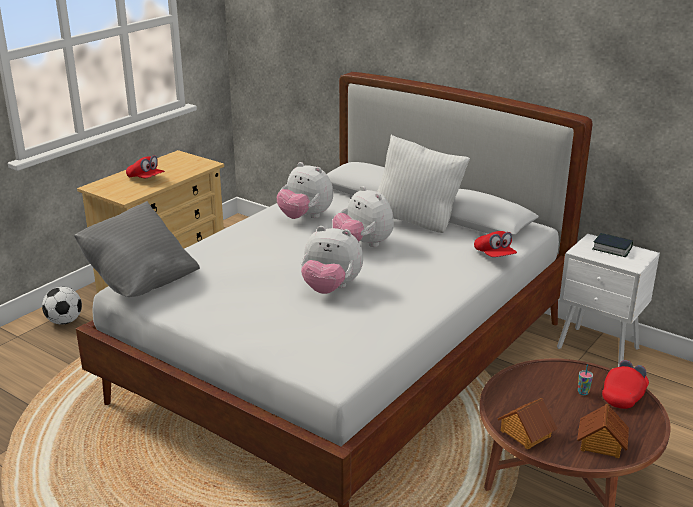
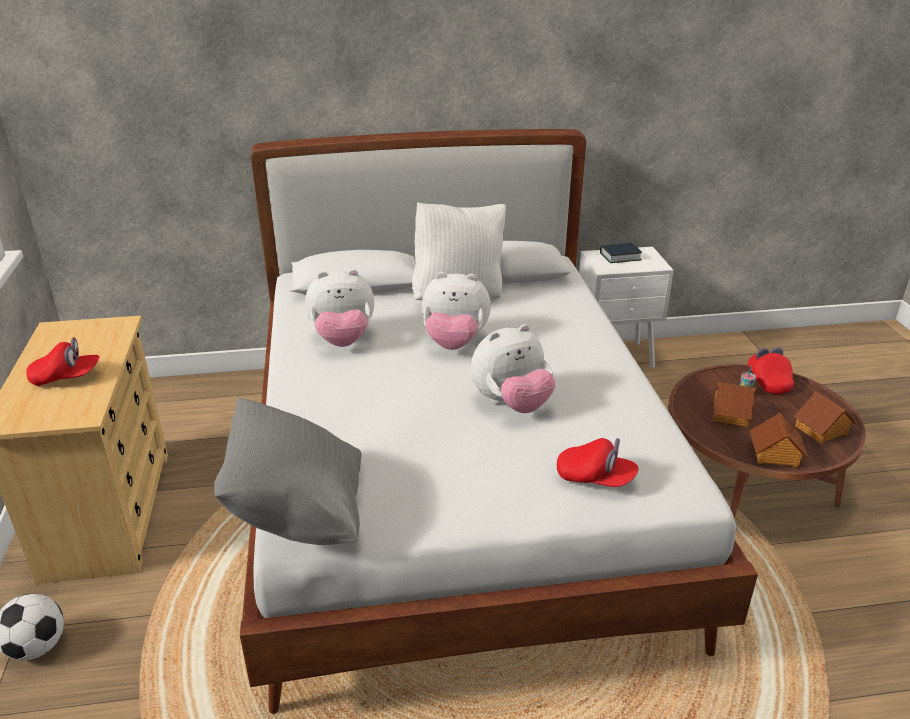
camera: 45 degrees left, 5 degrees up
red cap [474,231,517,257] -> red cap moved to [557,438,639,487]
none -> toy house [713,382,756,427]

